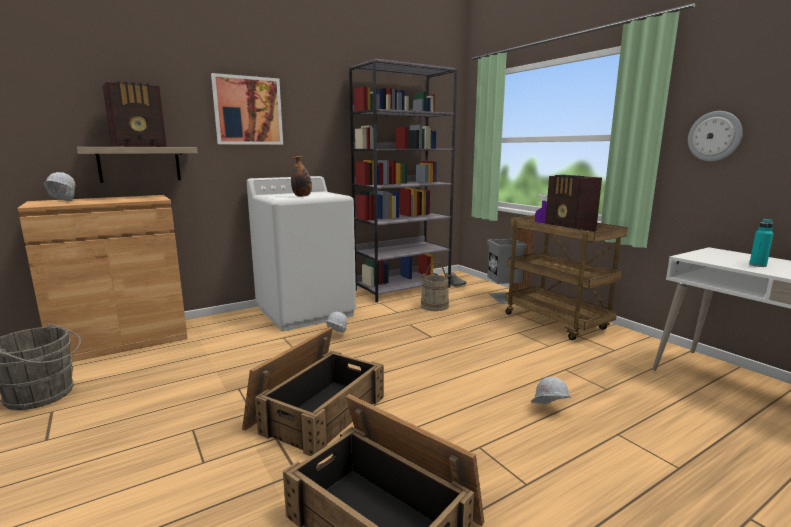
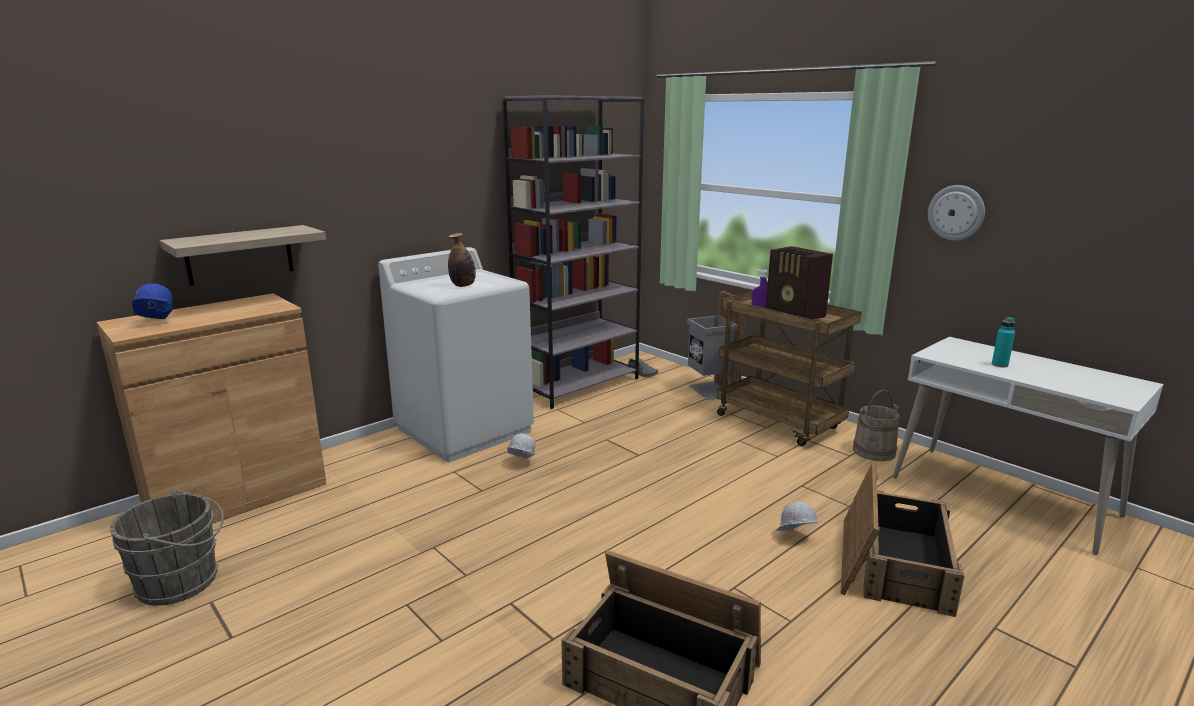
camera: 10 degrees left, 5 degrees up
white hard hat [43,172,75,201] -> blue hard hat [132,284,174,319]
radio [103,81,166,147] -> none
picture [211,73,283,145] -> none
crate [242,327,384,457] -> crate moved to [840,462,964,617]
beige bucket [421,262,450,311] -> beige bucket moved to [853,390,900,461]

